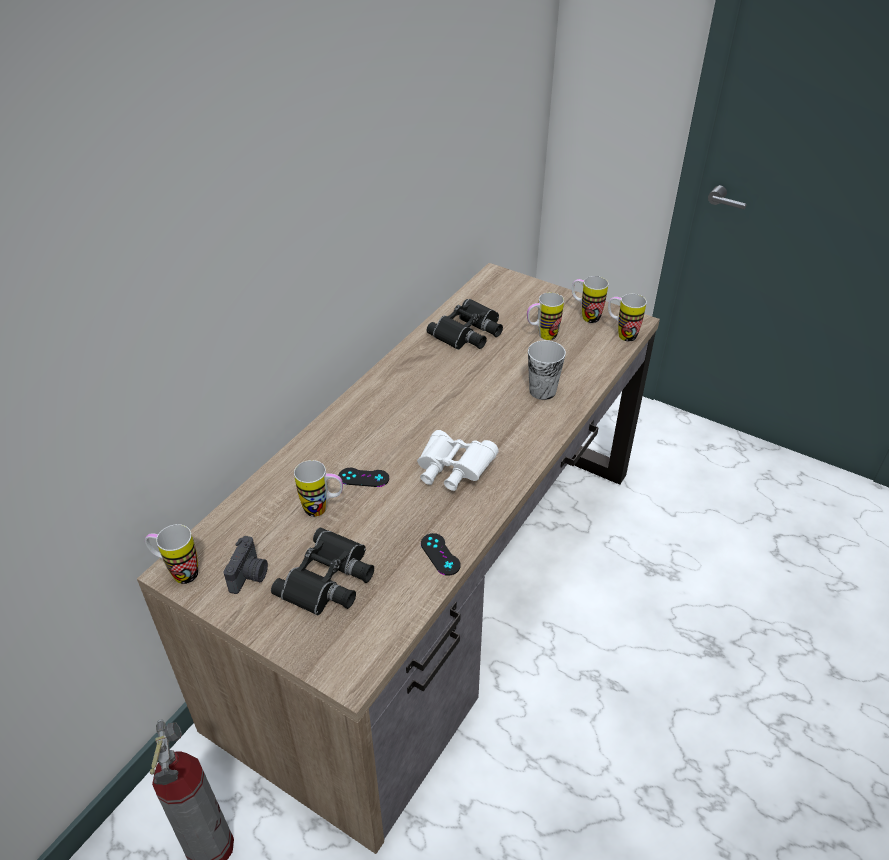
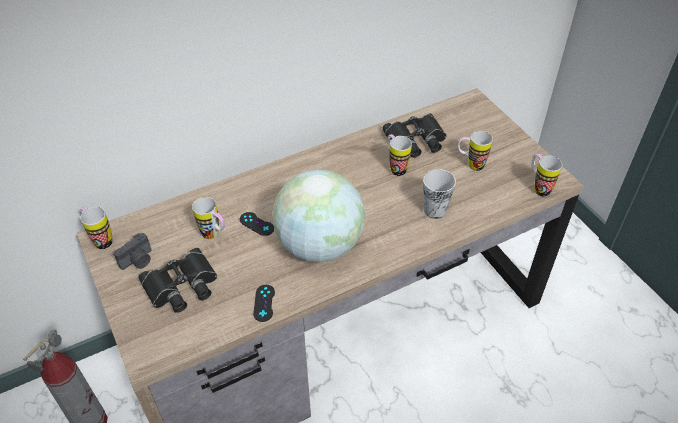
camera: 30 degrees right, 5 degrees up
white binoculars [417,430,499,491] -> globe [272,170,365,262]
mug [572,276,608,323] -> mug moved to [387,134,412,176]

